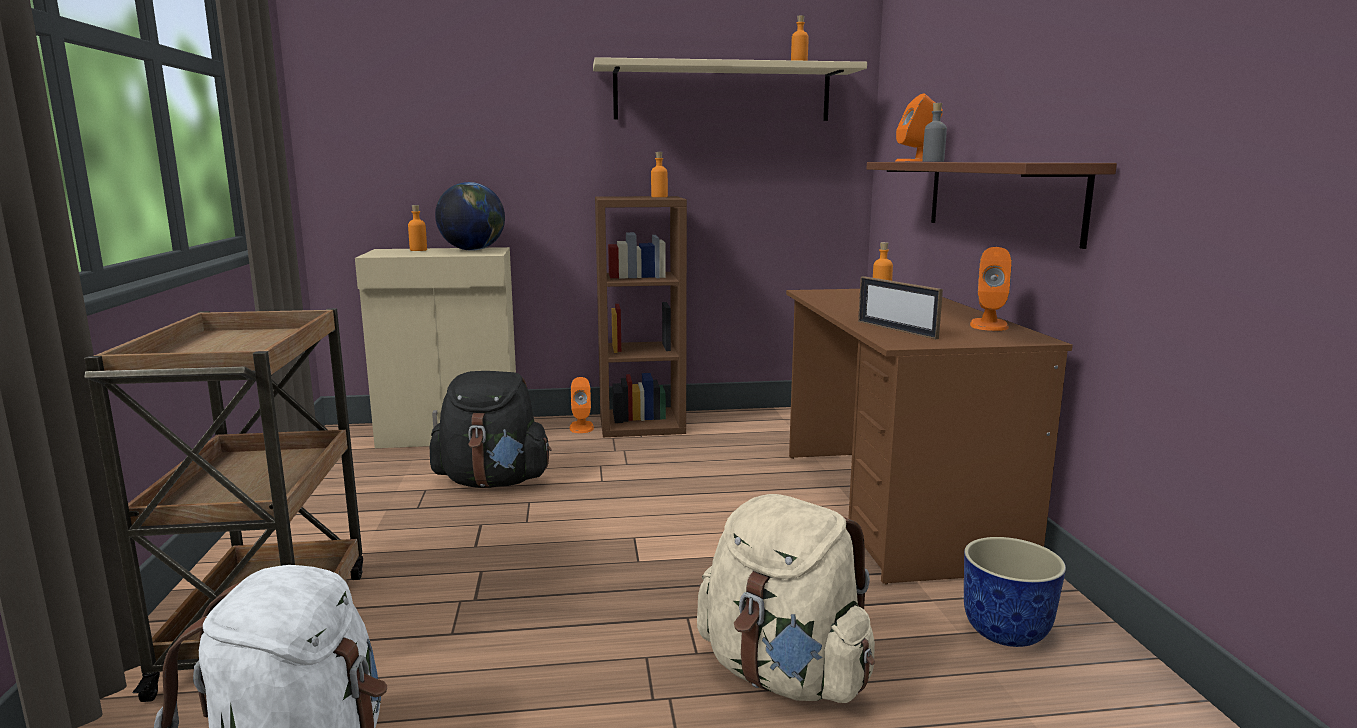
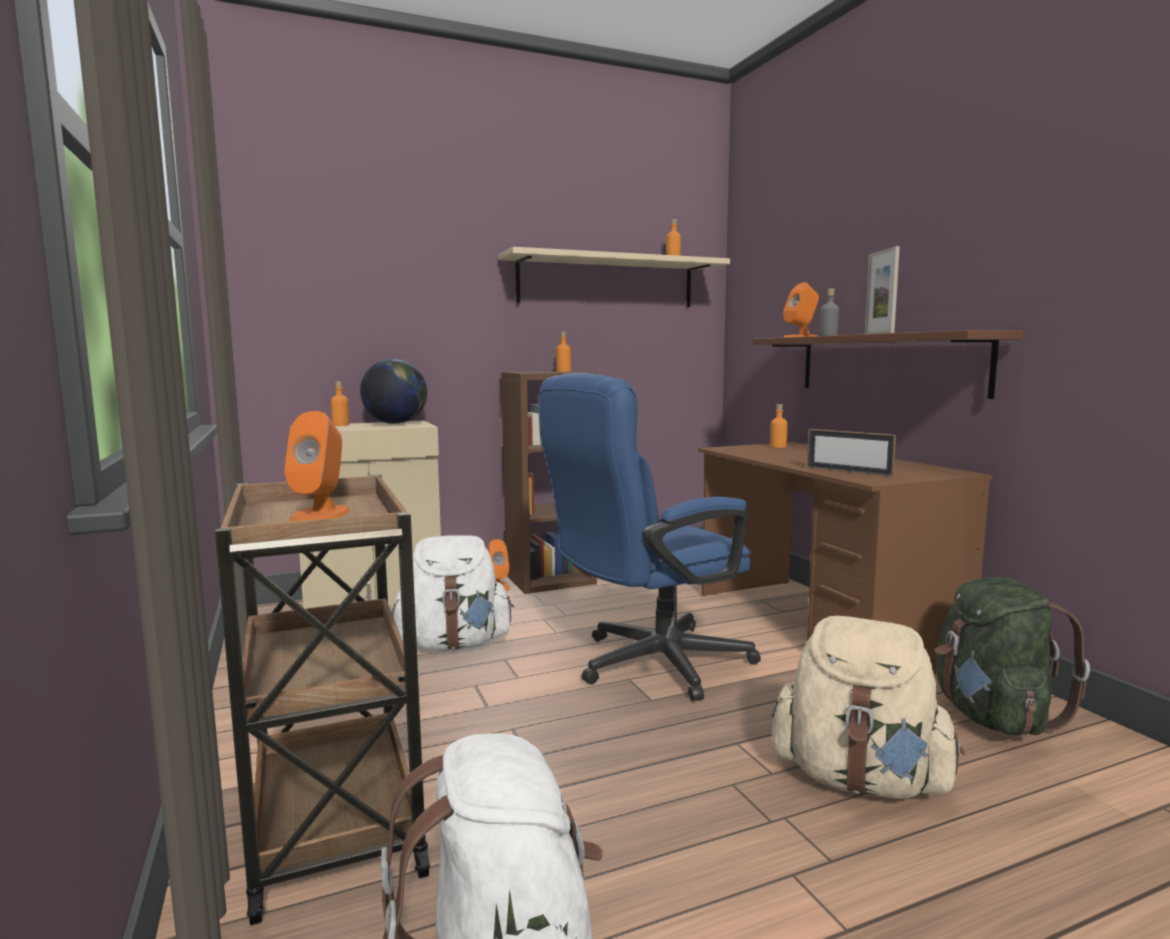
camera: 15 degrees left, 5 degrees down
black backpack [430,371,552,488] -> white backpack [392,535,514,651]
planter [964,537,1066,647] -> green backpack [935,577,1090,736]
orange speaker [970,247,1012,331] -> orange speaker moved to [284,411,350,522]
none -> blue office chair [538,373,761,701]
none -> picture frame [864,246,900,334]

